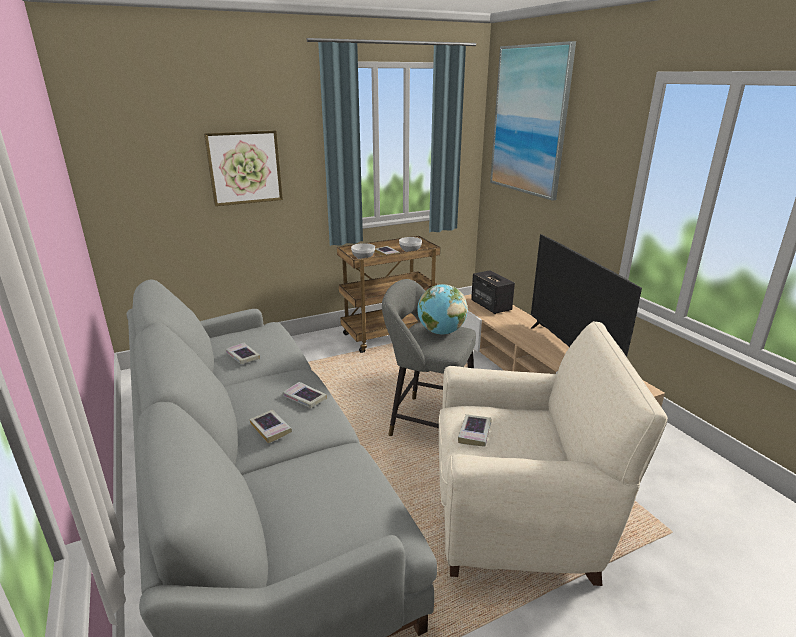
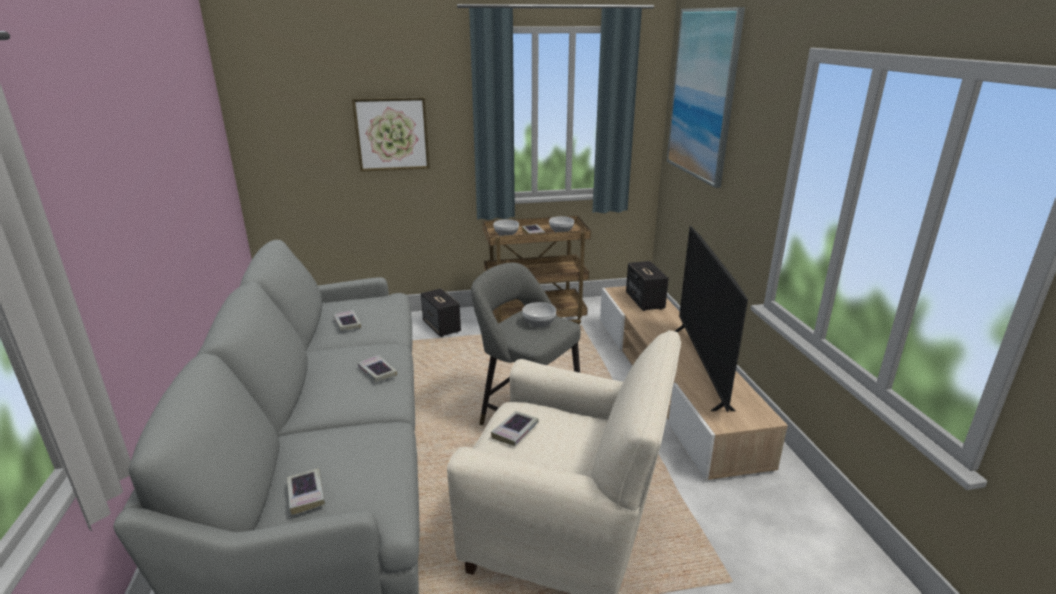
camera: 15 degrees right, 0 degrees up
book [249,410,292,443] -> book moved to [287,468,325,515]
globe [417,284,467,334] -> bowl [522,302,556,328]
none -> speaker [421,289,461,337]

